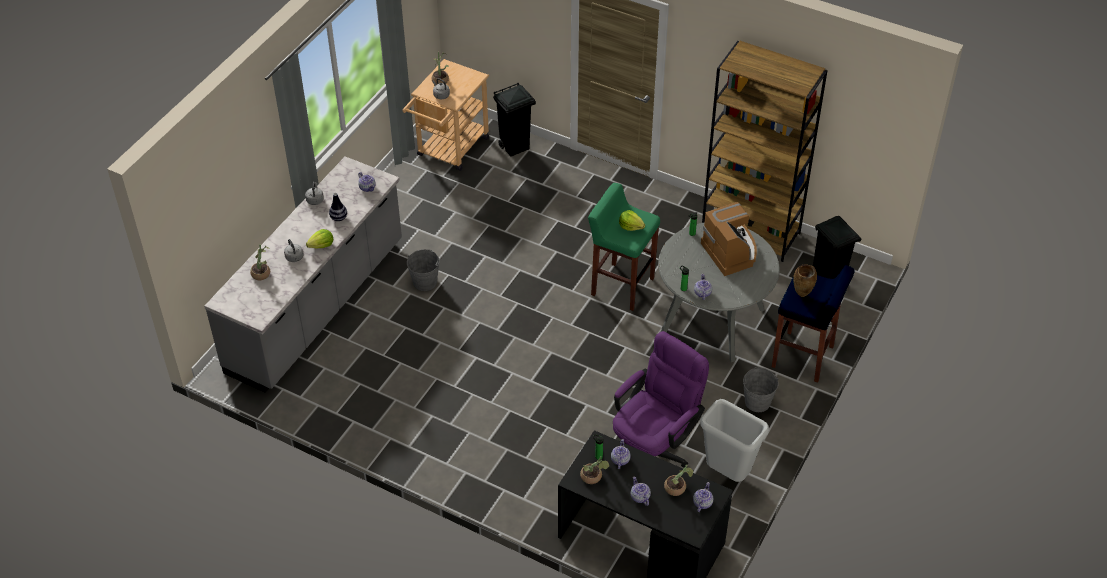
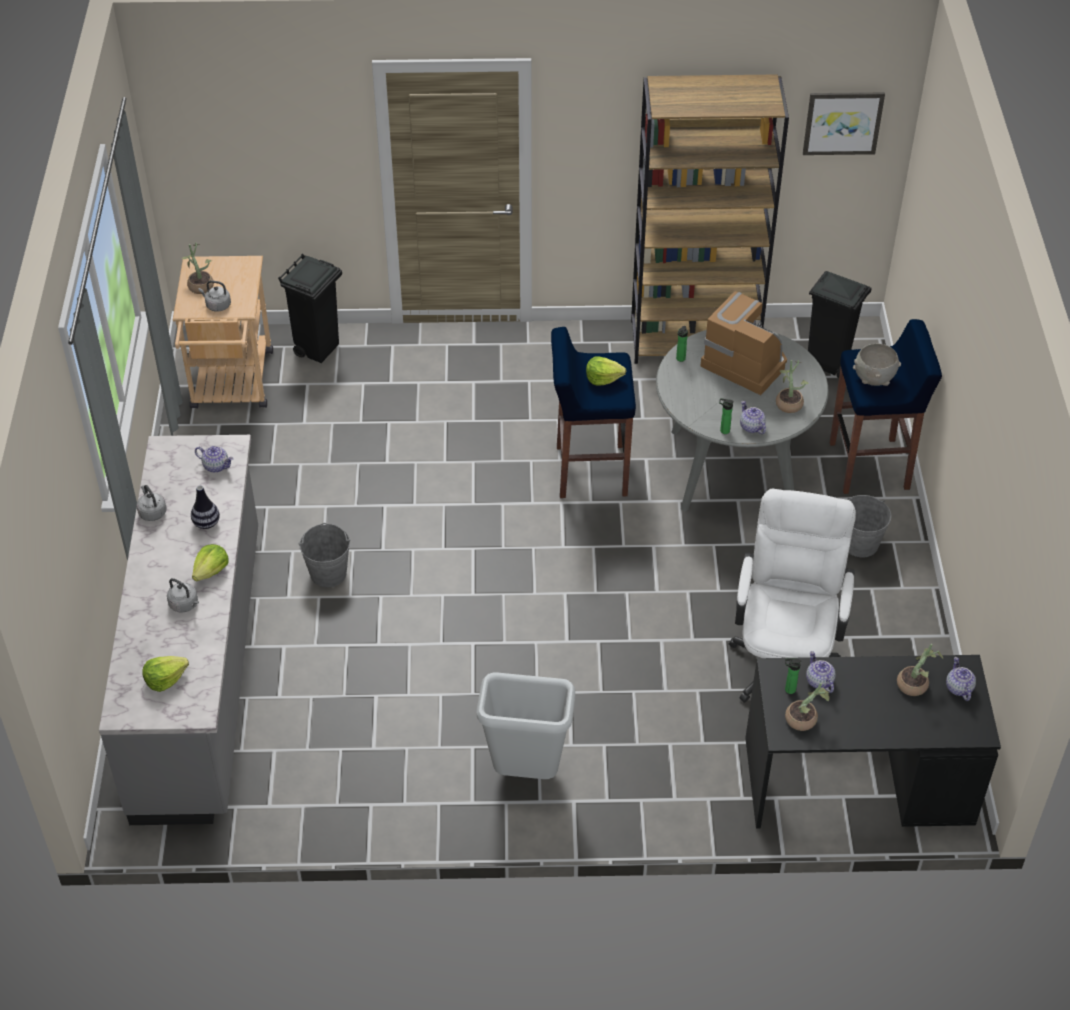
camera: 30 degrees left, 0 degrees up
potted plant [250,244,270,280] -> potted plant moved to [776,360,809,413]
green stool [588,183,660,311] -> blue stool [551,327,636,498]
purple office chair [613,331,709,468] -> white office chair [729,489,856,702]
teapot [631,476,651,506] -> none
grey trash can [700,399,769,482] -> grey trash can moved to [477,672,576,779]
brown vase [793,264,817,297] -> grey bowl [853,344,901,386]
none -> lettuce [142,656,189,692]
none -> picture [803,92,885,155]

